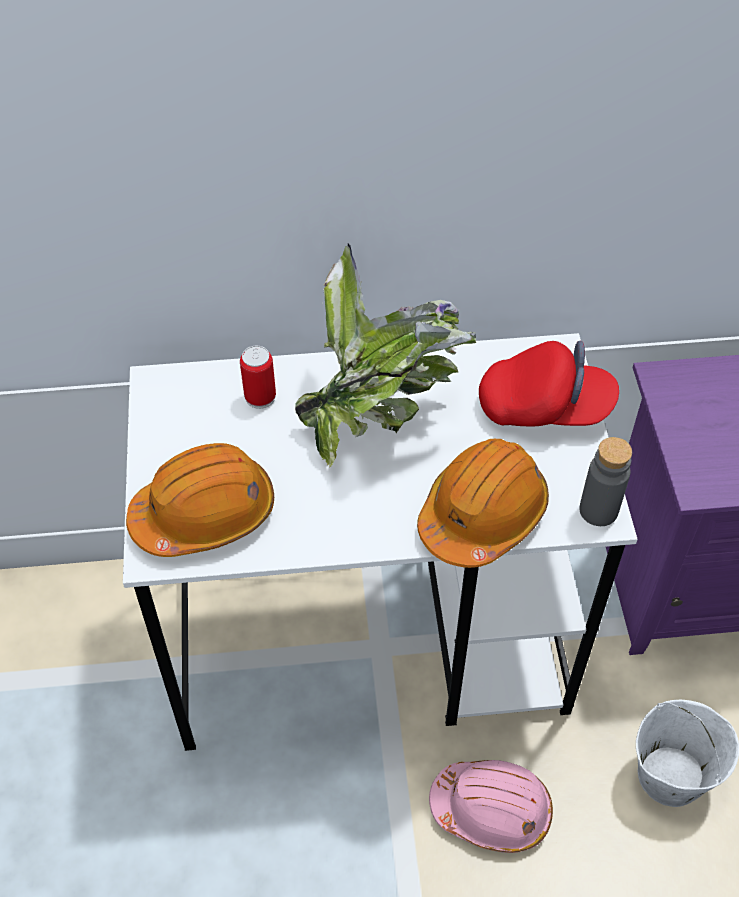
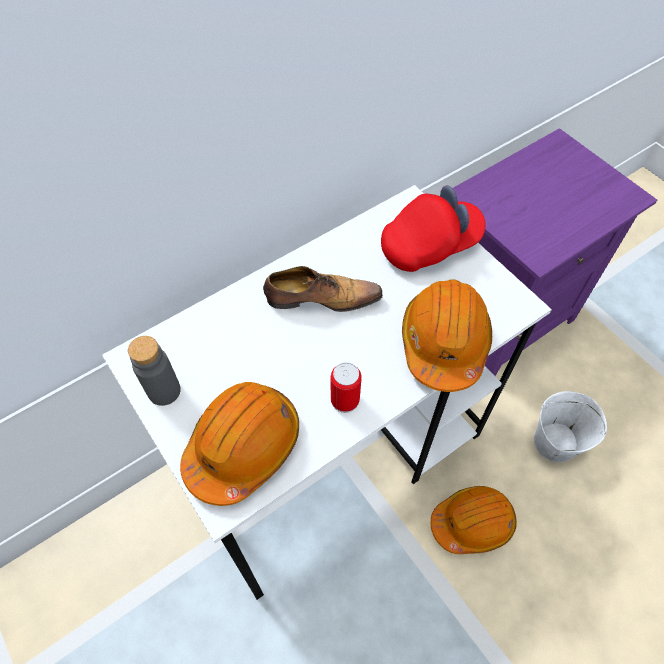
camera: 30 degrees left, 5 degrees up
can [240,346,276,409] -> can moved to [331,362,362,413]
potted plant [295,243,476,468] -> shoe [263,266,383,312]
pink hard hat [429,760,553,853] -> orange hard hat [431,486,517,554]
grey bottle [579,437,632,526] -> grey bottle moved to [128,336,181,406]

